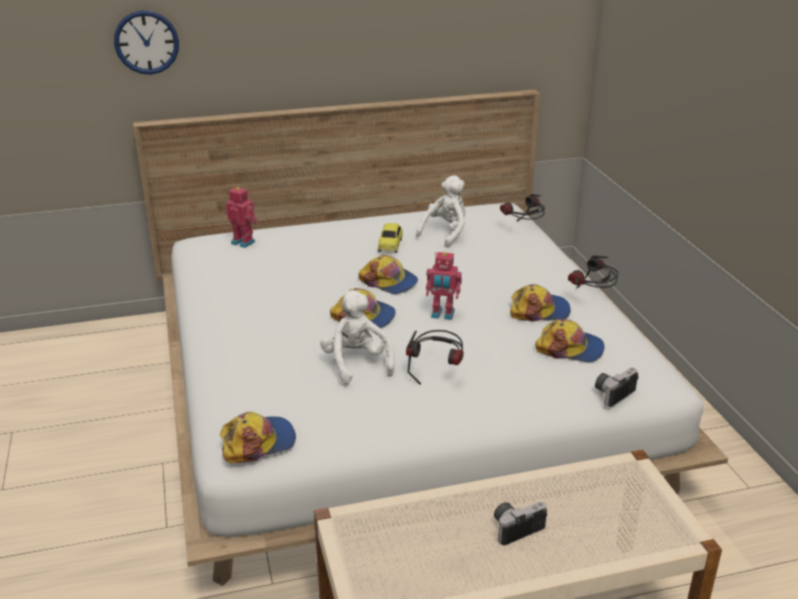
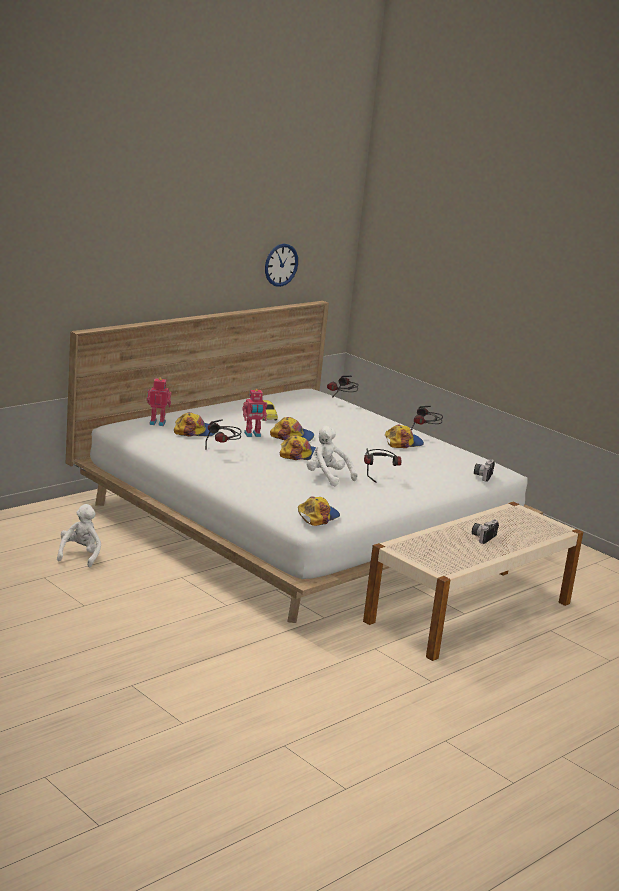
camera: 30 degrees left, 10 degrees down
wall clock [114,10,179,75] -> wall clock moved to [265,243,298,287]
white plush toy [416,175,465,248] -> white plush toy moved to [57,504,101,567]
toy robot [426,252,462,320] -> toy robot moved to [242,389,267,437]
cap [535,319,605,362] -> cap moved to [174,412,216,437]
none -> headphones [205,419,242,450]

